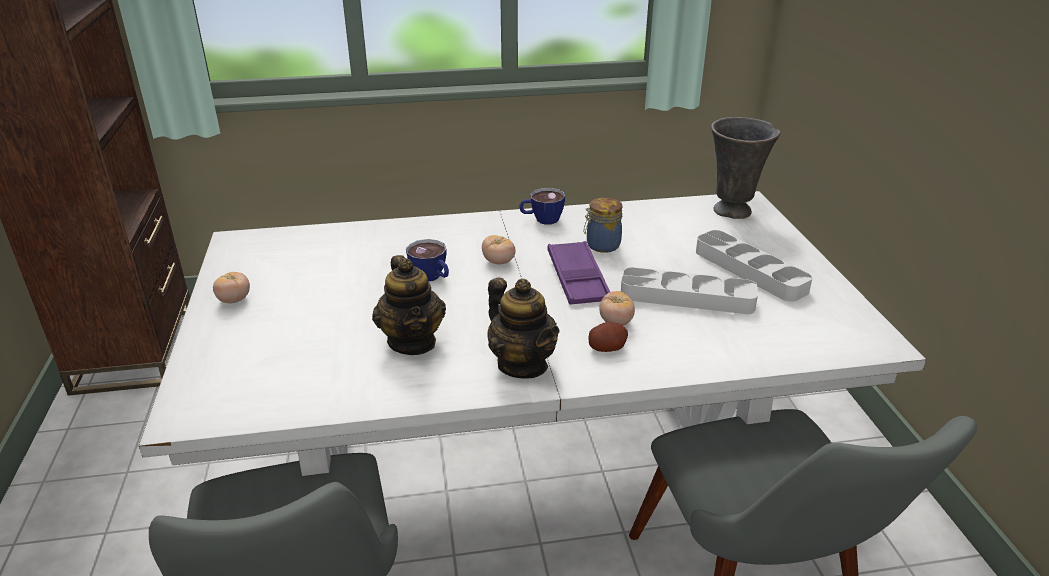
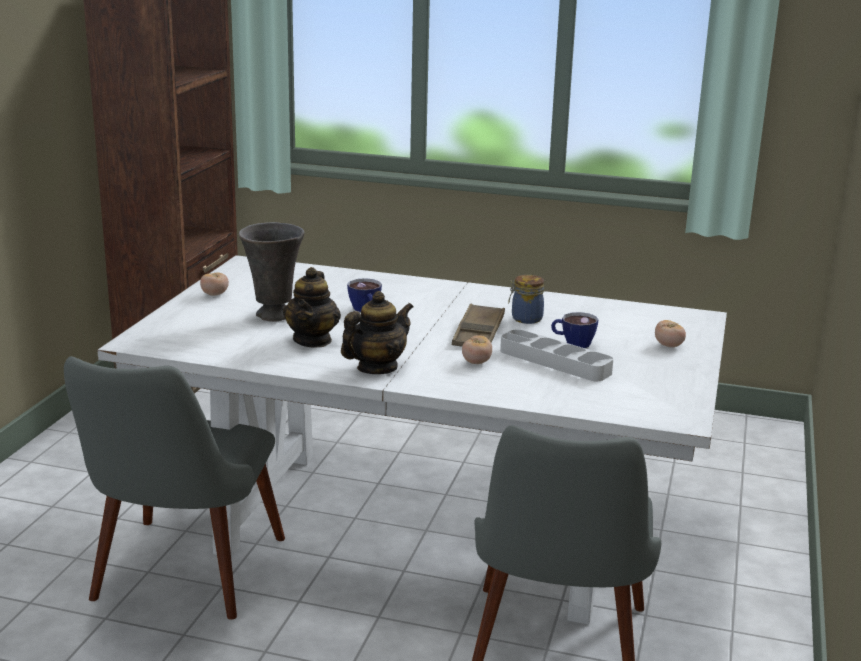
camera: 25 degrees right, 10 degrees down
tomato [482,235,516,264] -> tomato moved to [655,320,686,347]
teapot [487,277,559,379] -> teapot turned 120 degrees counterclockwise [341,291,413,374]
cup [519,188,565,225] -> cup moved to [551,312,598,348]
purple tray [548,241,610,305] -> brown tray [452,304,505,346]
potato [588,322,628,352] -> none
grey tray [696,230,812,302] -> none
grey vase [711,117,781,219] -> grey vase moved to [239,222,305,322]

